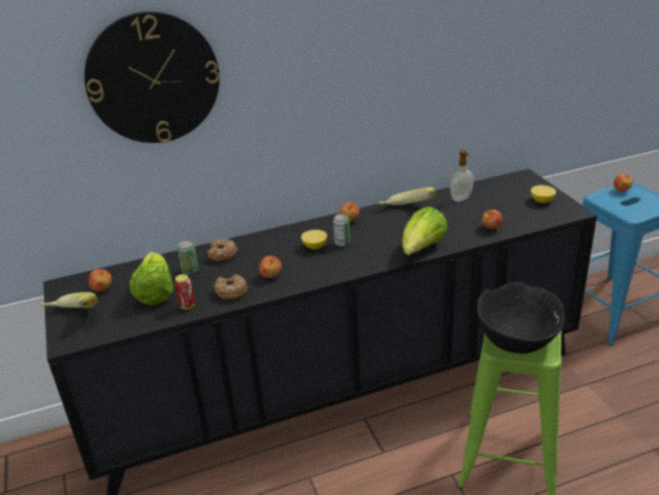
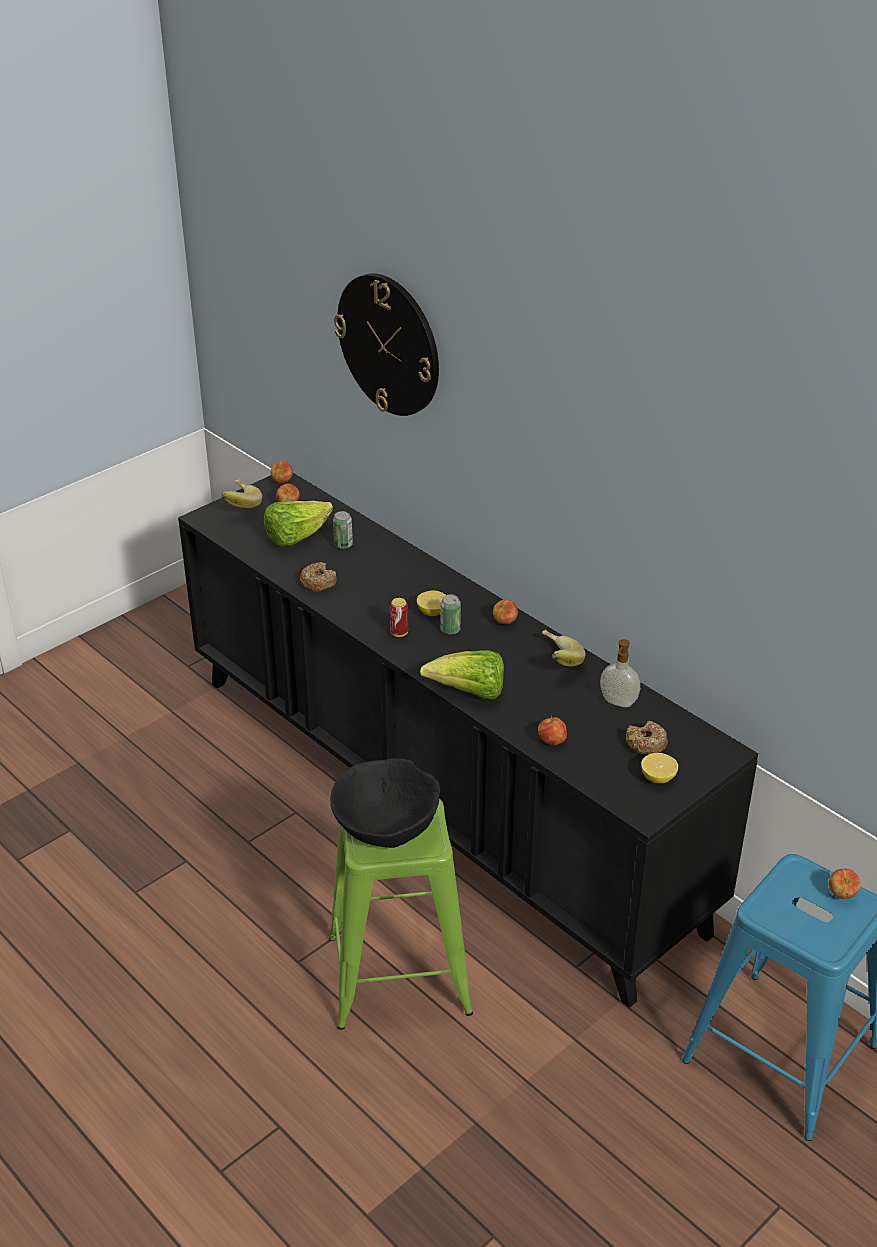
camera: 65 degrees right, 5 degrees up
can [174,274,195,310] -> can moved to [390,598,408,637]
donut [207,239,238,262] -> donut moved to [626,721,668,755]
apple [259,256,281,278] -> apple moved to [271,461,293,483]

